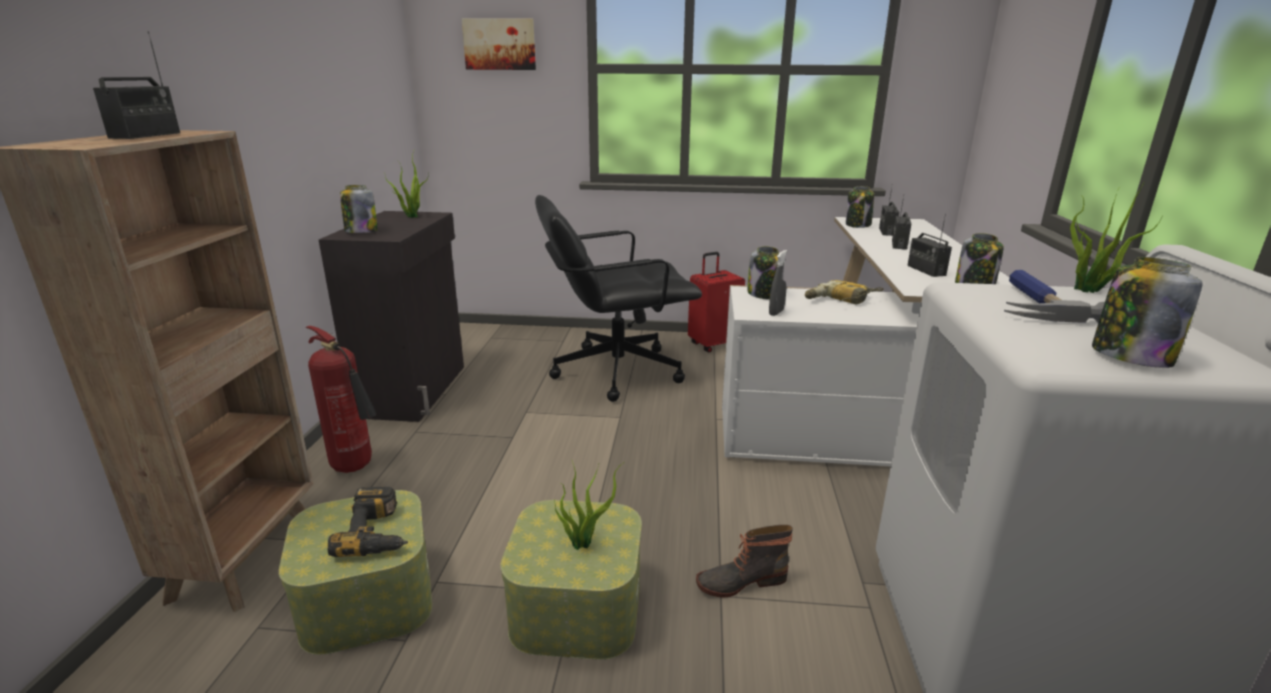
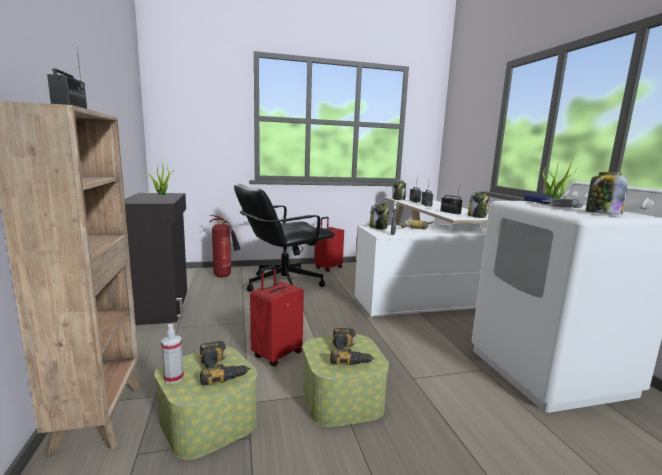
camera: 20 degrees left, 10 degrees down
fire extinguisher [306,326,376,473] -> fire extinguisher moved to [209,215,240,278]
jar [340,185,378,233] -> none
picture [462,18,536,70] -> none
potted plant [554,461,623,550] -> power drill [330,328,375,365]
boot [696,525,793,597] -> none
none -> spray bottle [161,324,184,384]
none -> red suitcase [250,265,304,366]

